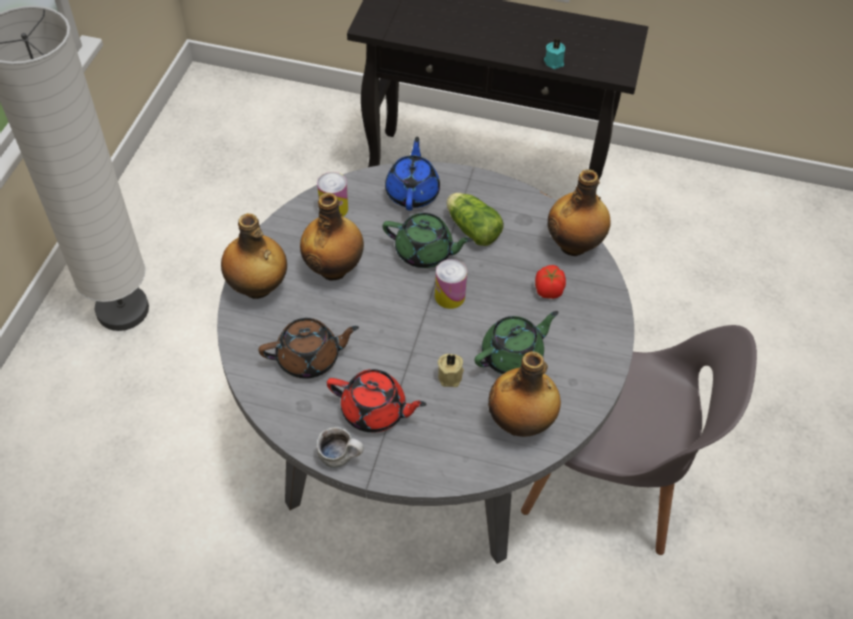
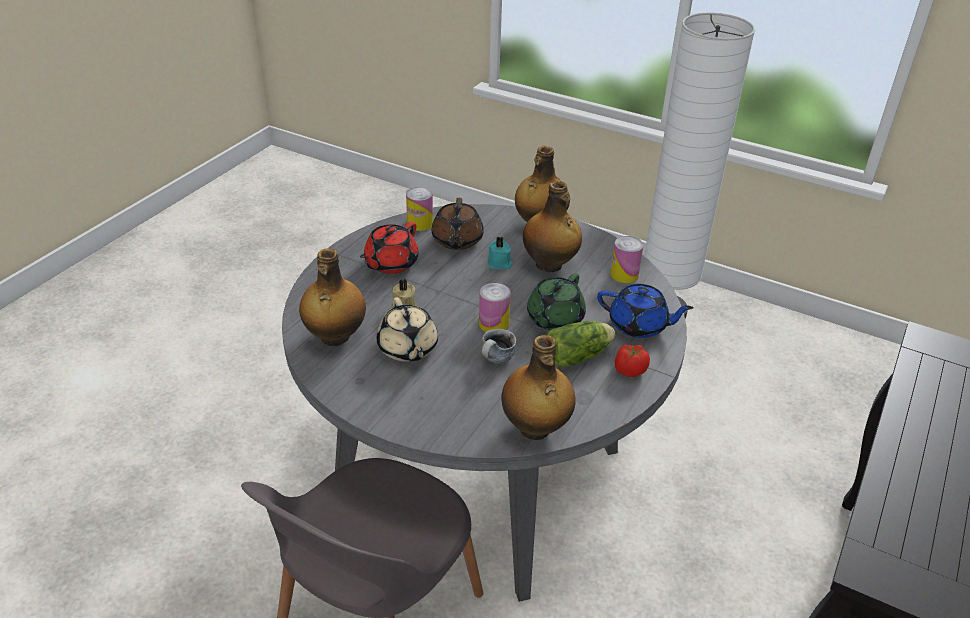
camera: 105 degrees right, 15 degrees down
mug [316,427,364,468] -> mug moved to [482,329,516,364]
green teapot [475,311,559,374] -> beige teapot [377,297,438,362]
tomato [535,265,566,299] -> tomato moved to [615,345,650,377]
turquoise candle [544,39,565,69] -> turquoise candle moved to [488,237,512,269]
none -> can [406,187,433,231]

